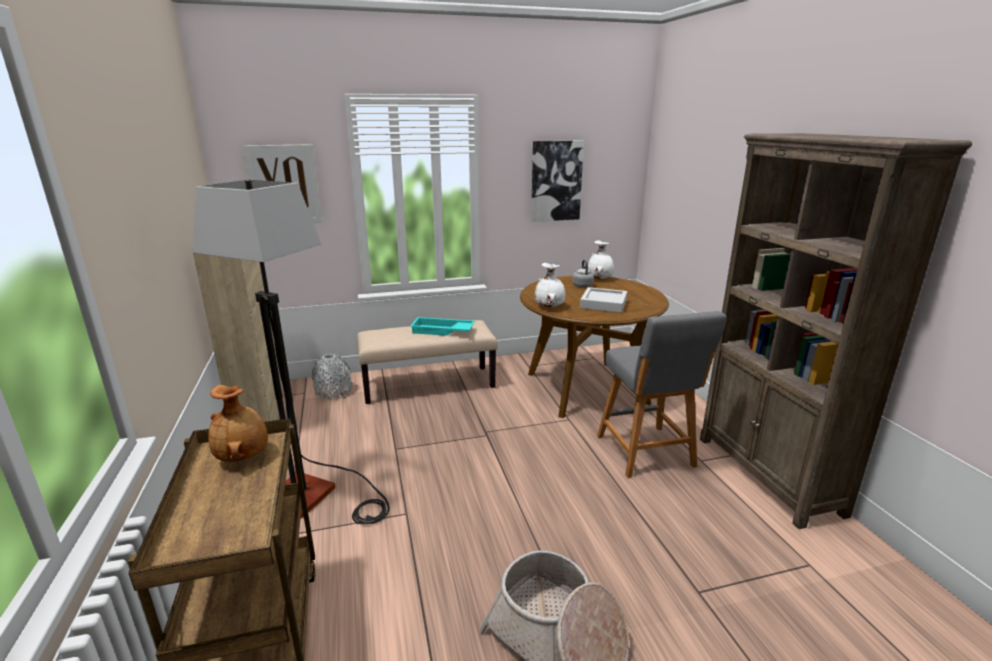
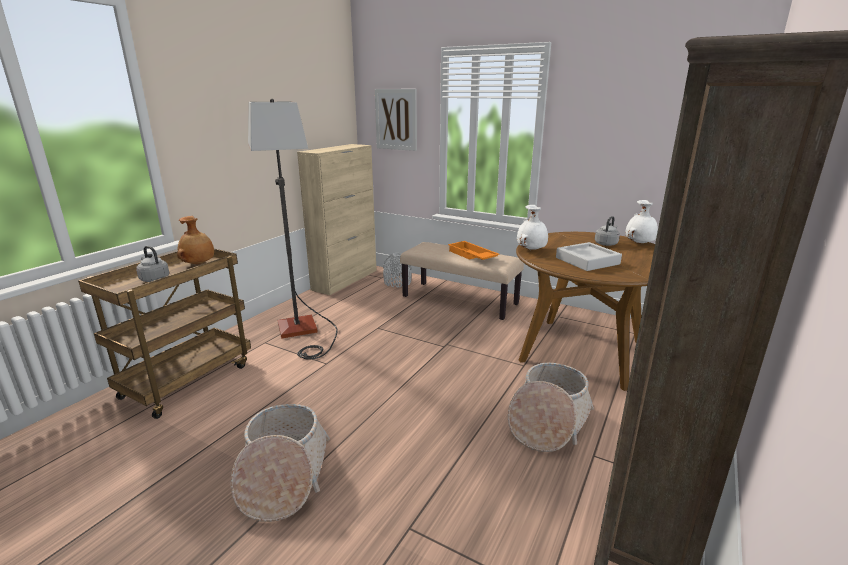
camera: 45 degrees right, 0 degrees up
turquoise tray [410,317,475,336] -> orange tray [448,241,499,260]
picture [531,140,584,222] -> none
grey stool [597,311,727,478] -> basket [508,363,594,452]
none -> grey kettle [136,246,169,282]

